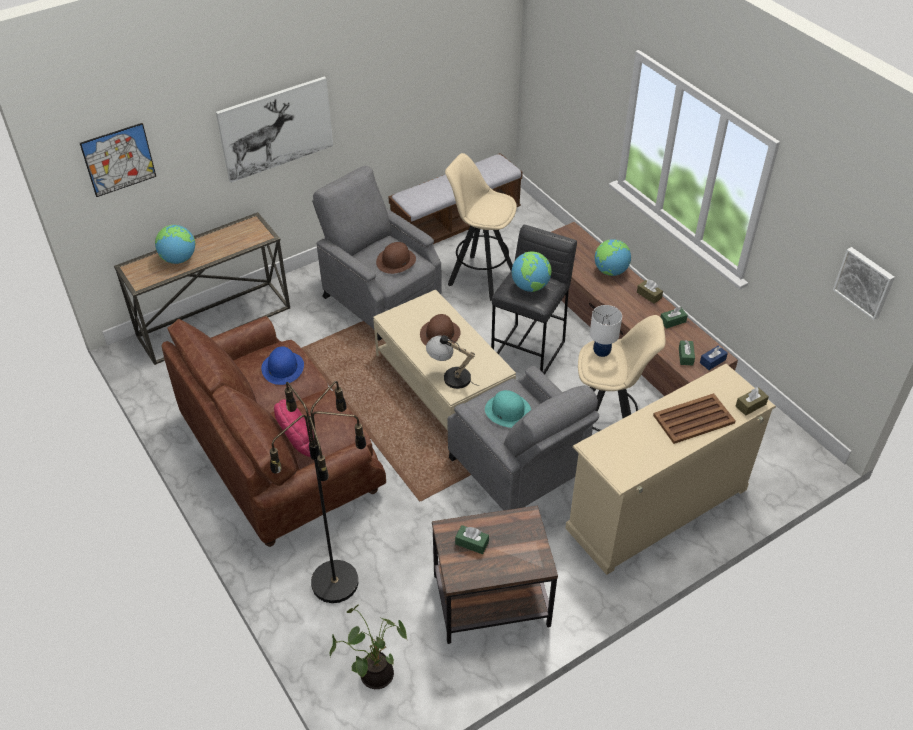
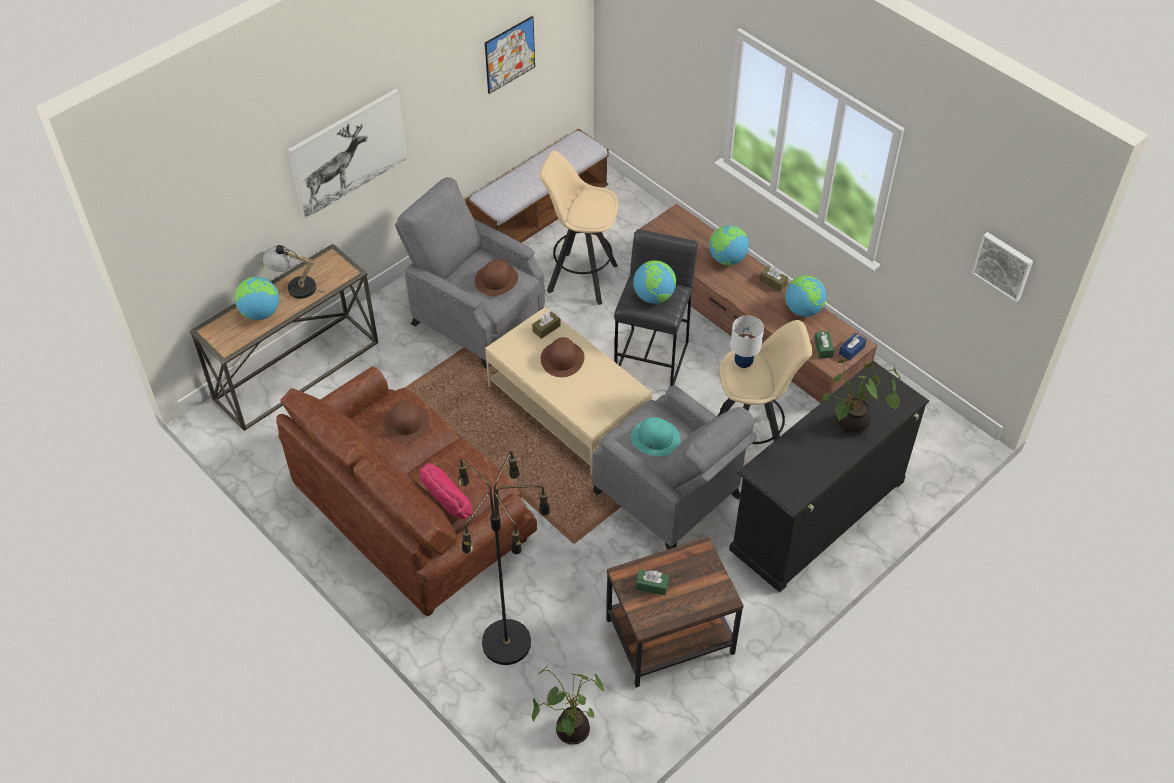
camera: 10 degrees left, 5 degrees up
picture [80,123,156,197] -> picture moved to [485,16,535,94]
blue hat [261,346,304,385] -> brown hat [383,400,429,443]
table lamp [426,335,479,389] -> table lamp moved to [263,245,326,299]
beige cabinet [565,364,776,575] -> black cabinet [729,361,929,592]
brown tray [653,393,735,444] -> potted plant [823,358,901,435]
green tissue box [661,307,688,329] -> globe [785,276,826,317]
brown tissue box [735,387,769,416] -> brown tissue box moved to [532,311,561,339]

